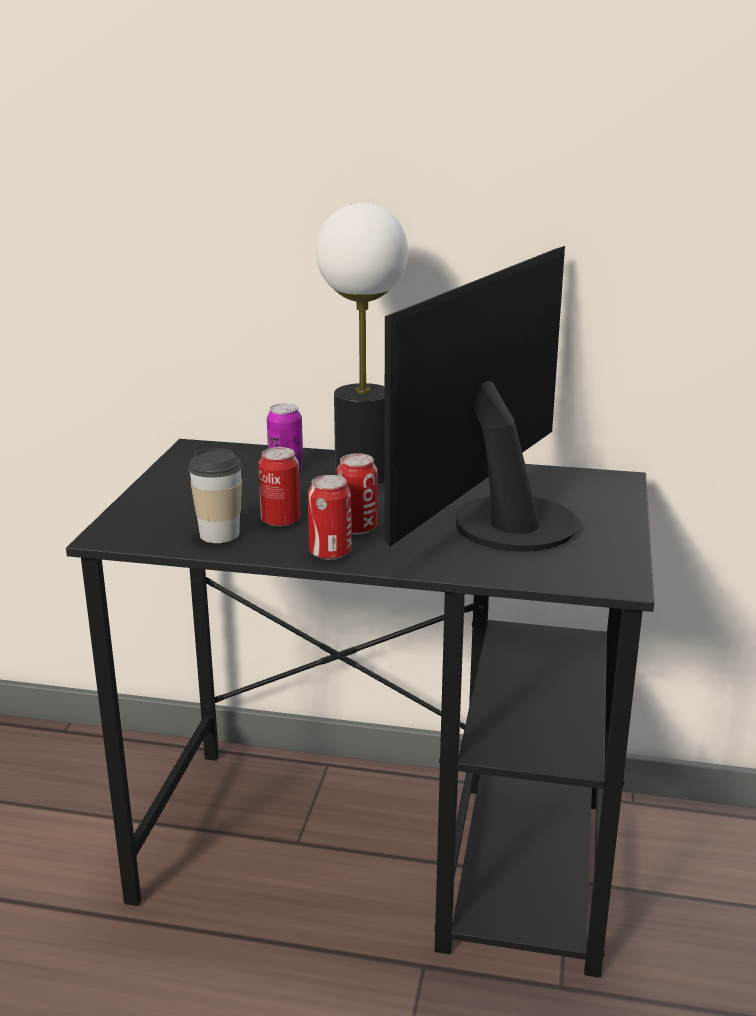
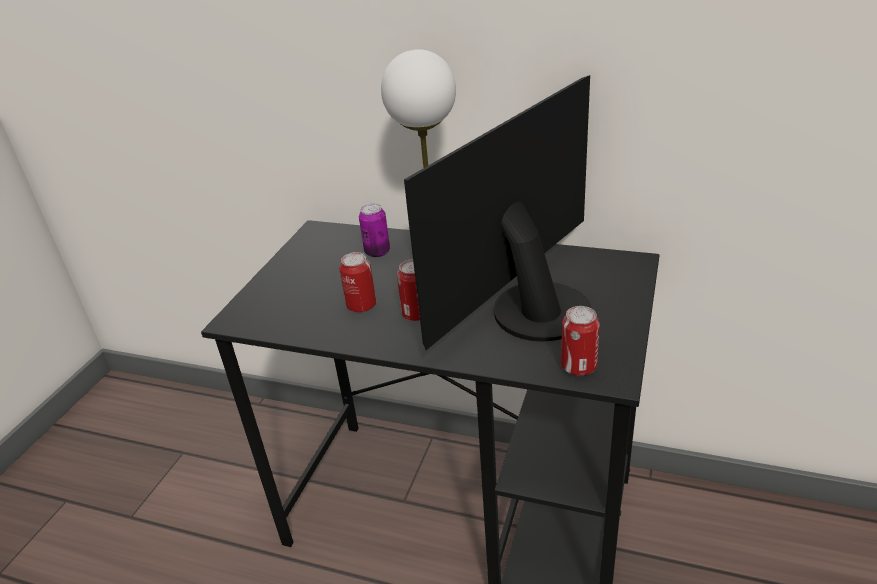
camera: 10 degrees right, 10 degrees up
cup [188,448,243,543] -> none
can [308,475,352,560] -> can moved to [561,306,600,375]

